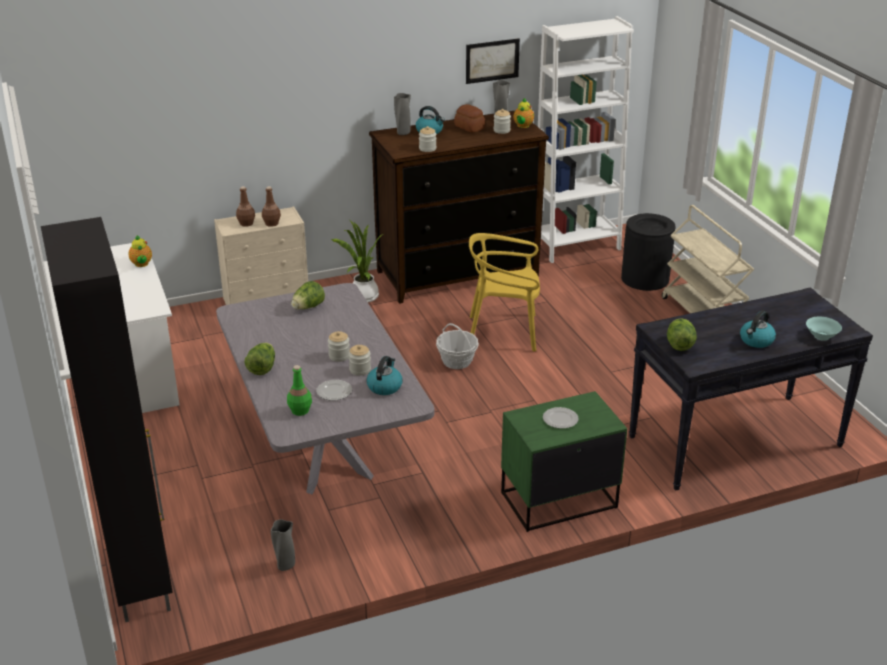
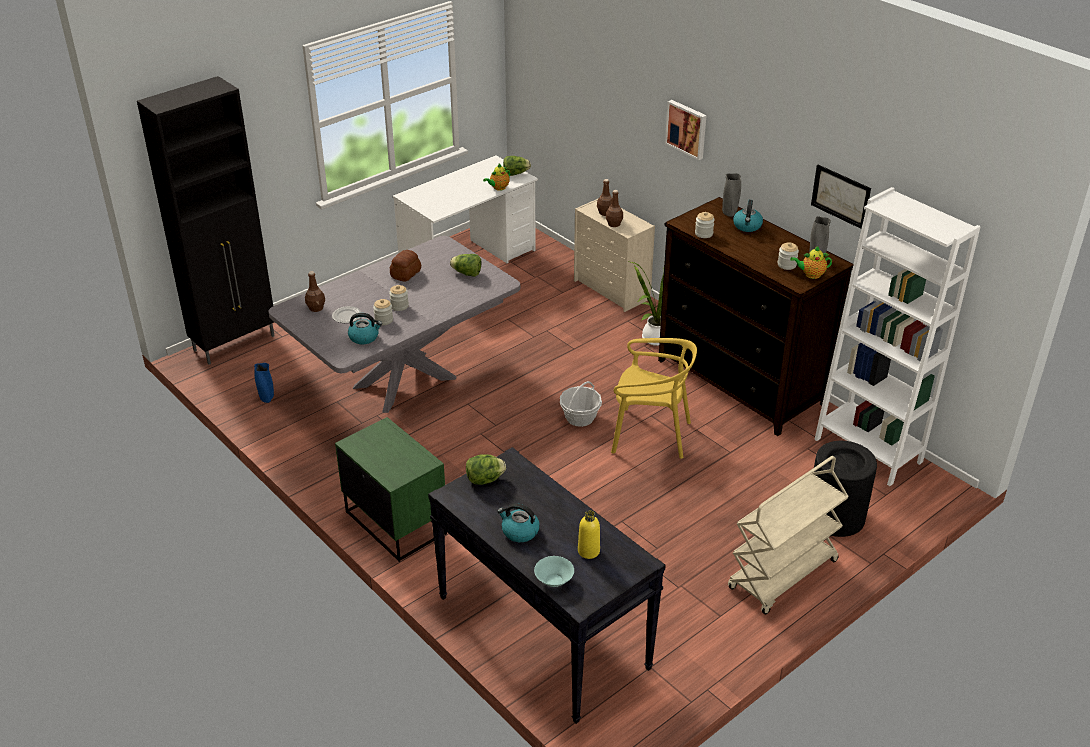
camera: 70 degrees right, 5 degrees up
lettuce [245,343,275,375] -> lettuce moved to [503,156,531,176]
grey vase [271,519,295,571] -> blue vase [254,363,274,403]
green bottle [287,365,312,416] -> brown bottle [305,271,325,312]
bread [454,104,485,133] -> bread moved to [390,250,421,281]
yellow chair [469,233,540,351] -> yellow chair turned 120 degrees clockwise [611,338,697,459]
plate [543,407,579,429] -> none
none -> yellow bottle [578,510,600,559]
none -> picture [665,100,707,160]

